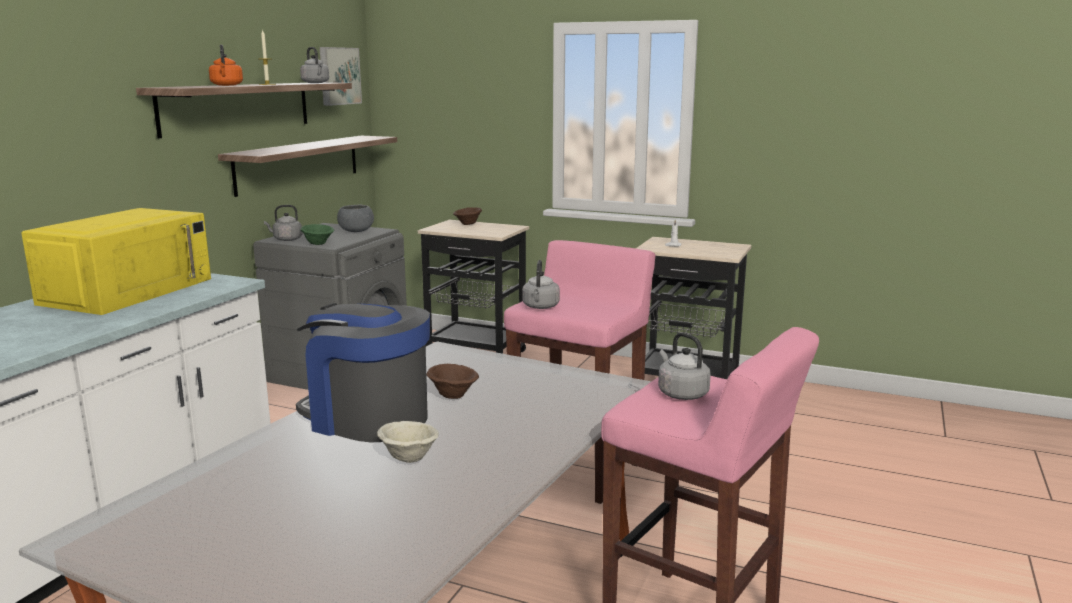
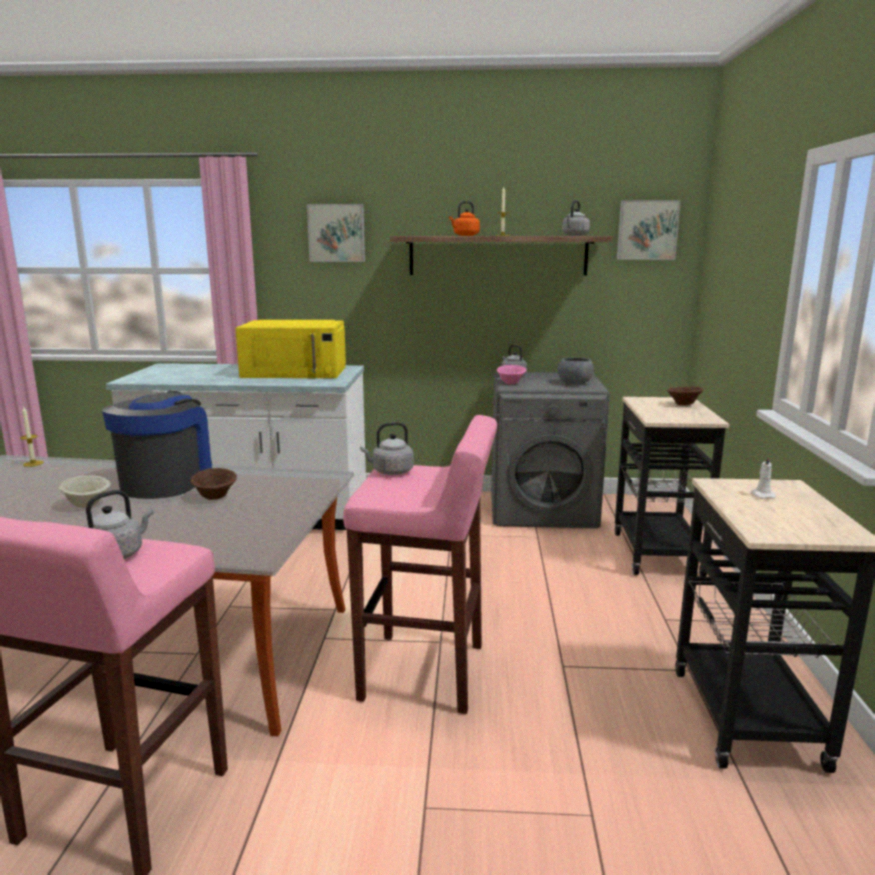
camera: 70 degrees right, 0 degrees up
shelf [218,136,397,197] -> none
green bowl [300,224,334,245] -> pink bowl [497,365,527,384]
none -> candle [20,407,44,467]
none -> picture [307,204,365,262]

